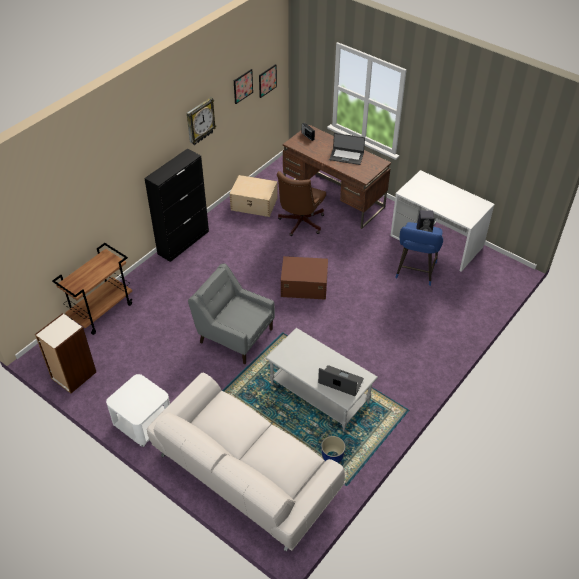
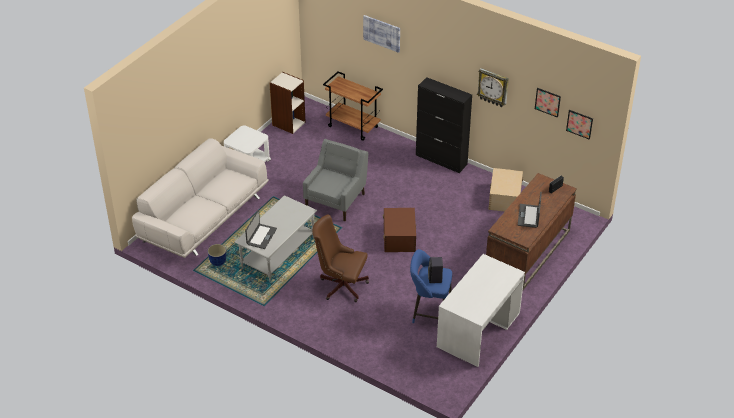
camera: 85 degrees right, 5 degrees down
brown office chair [277,171,326,236] -> brown office chair moved to [312,215,369,302]
none -> picture [363,15,400,53]

